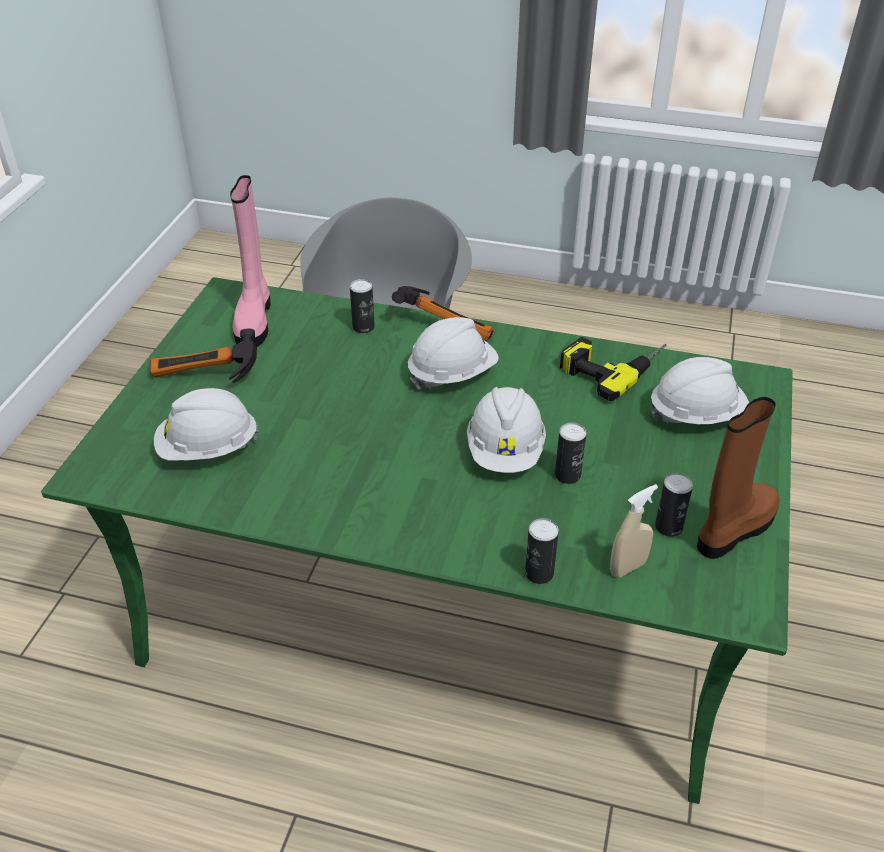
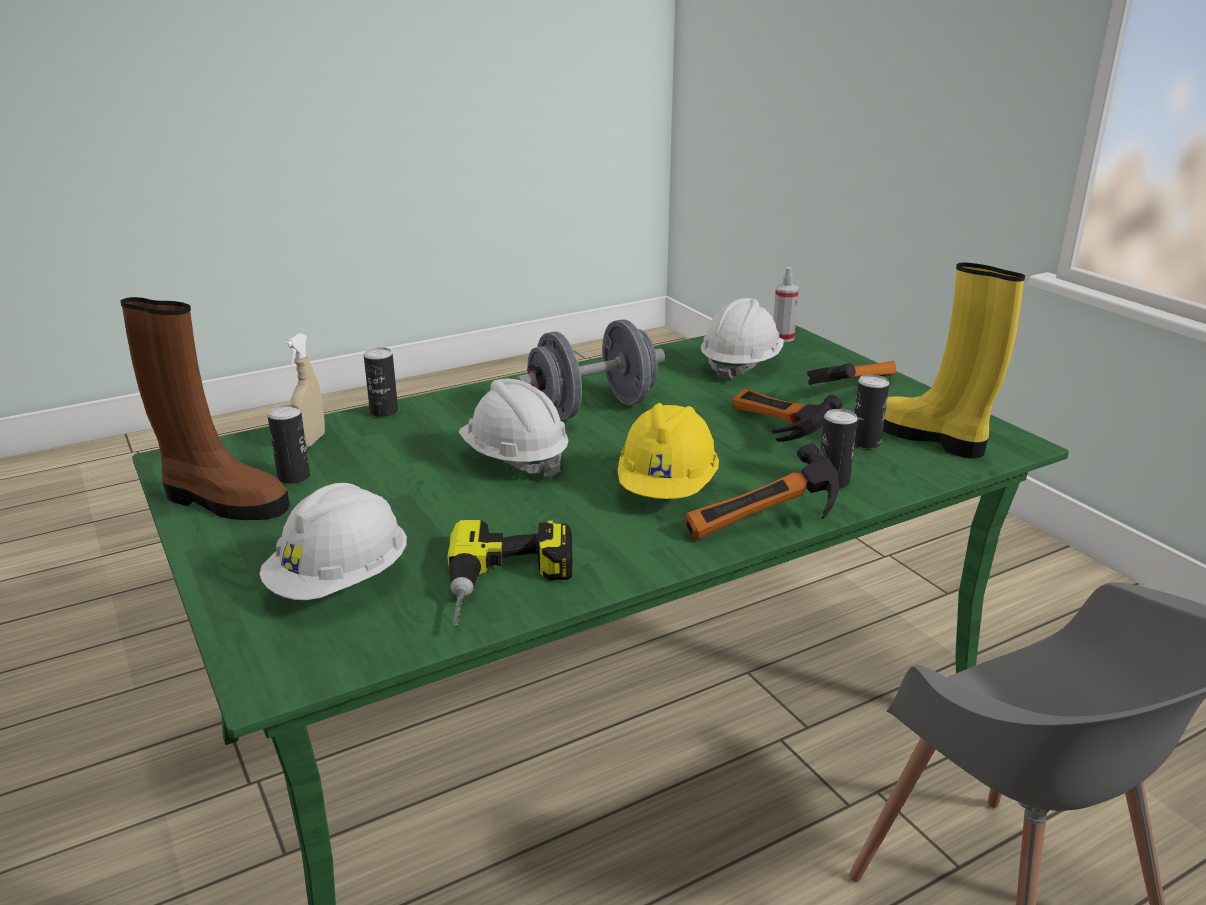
camera: 135 degrees right, 15 degrees down
pink boot [230,175,271,347] -> yellow boot [883,263,1025,458]
white hard hat [408,317,499,390] -> yellow hard hat [618,403,719,499]
can [555,422,587,484] -> can moved to [854,374,889,449]
brown boot [697,397,780,559] -> brown boot turned 75 degrees counterclockwise [120,297,290,520]
none -> grey dumbbell [516,319,665,420]
none -> hammer [732,388,843,442]
none -> spray bottle [773,267,799,342]

